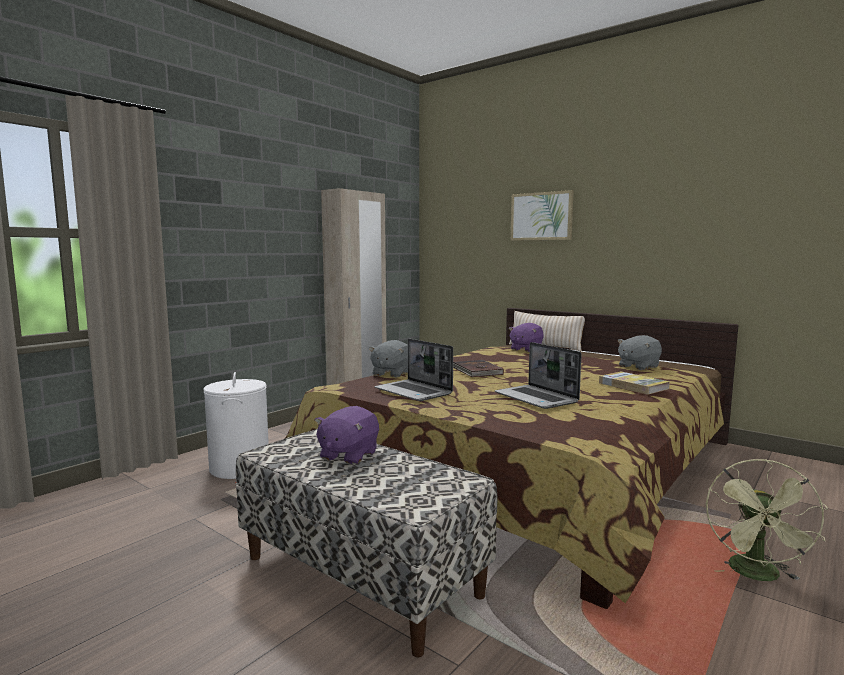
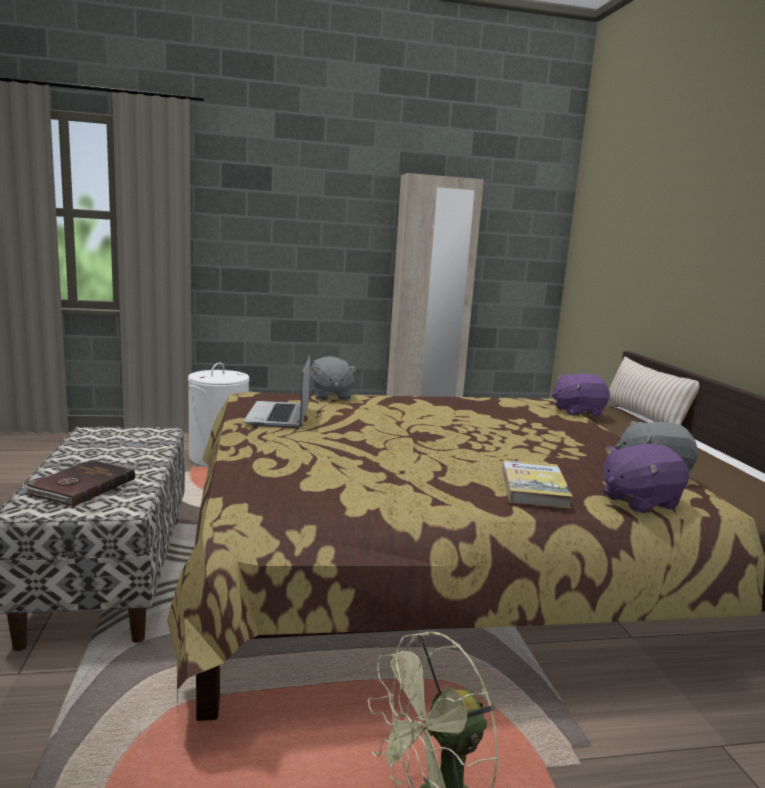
camera: 40 degrees right, 5 degrees up
purple plush toy [315,406,379,465] -> purple plush toy moved to [603,444,689,513]
grey plush toy [368,340,408,377] -> grey plush toy turned 75 degrees counterclockwise [310,356,357,400]
brown book [453,360,504,377] -> brown book moved to [22,460,135,507]
laptop [495,342,582,409] -> none
picture [511,190,574,241] -> none

